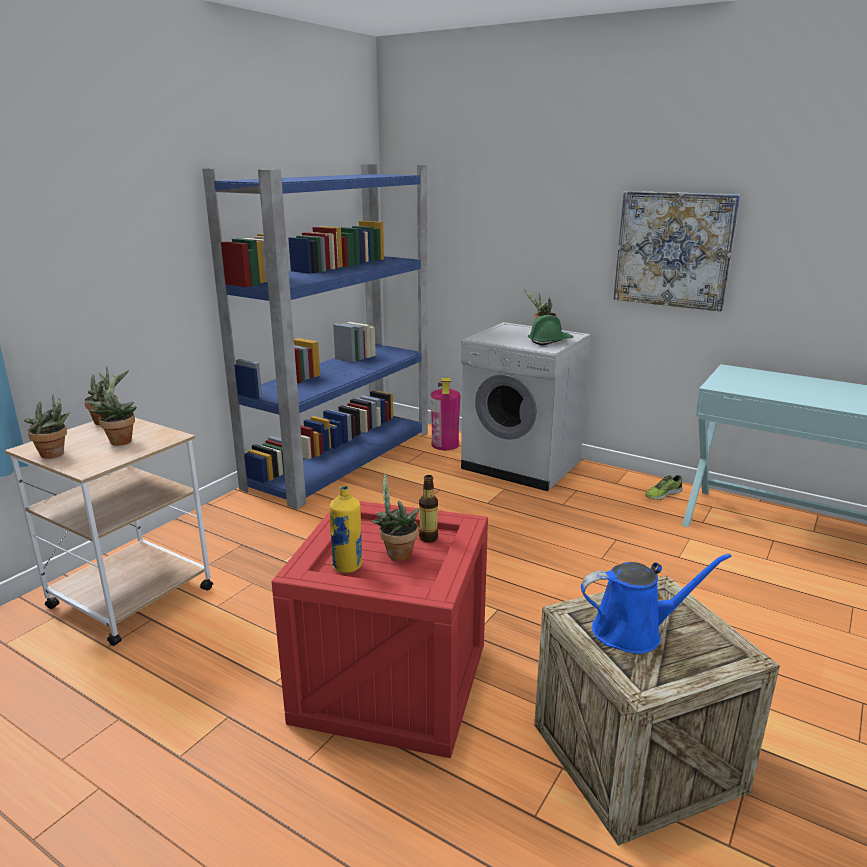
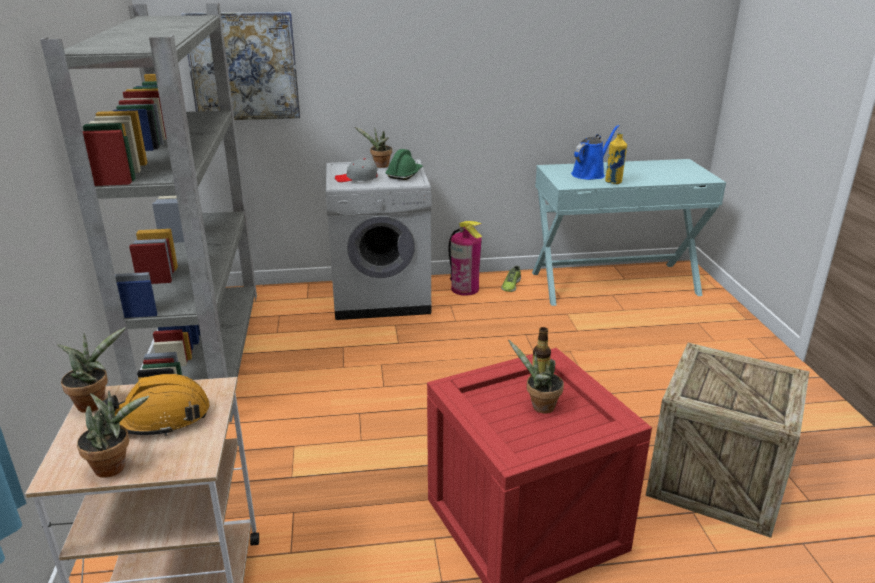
camera: 40 degrees left, 5 degrees up
potted plant [86,374,137,446] -> orange hard hat [103,374,209,436]
blue bookcase [202,164,428,509] -> grey bookcase [40,3,257,422]
yellow bottle [330,485,362,573] -> yellow bottle moved to [605,133,627,184]
fire extinguisher [430,378,461,450] -> fire extinguisher moved to [448,221,482,296]
blue watering can [581,553,732,654] -> blue watering can moved to [571,125,619,180]
picture [613,191,741,312] -> picture moved to [181,11,300,120]
none -> grey cap [335,158,378,182]

